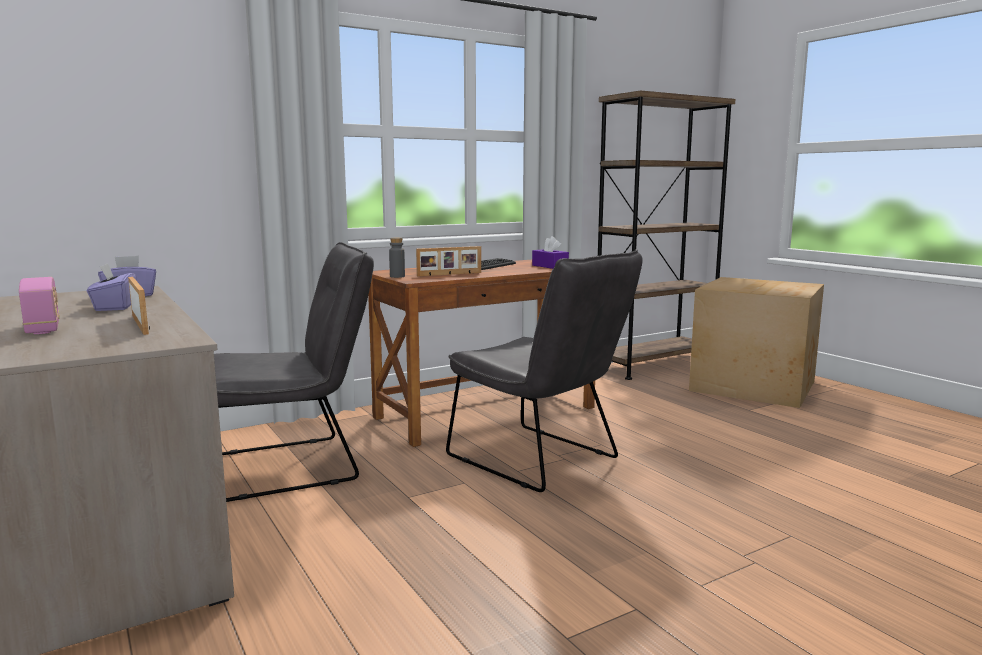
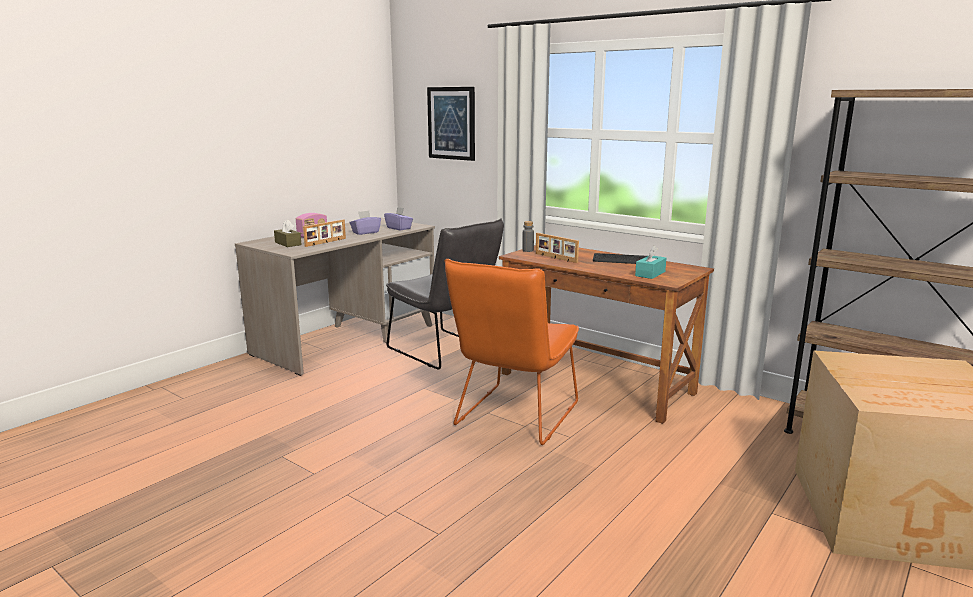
camera: 70 degrees right, 5 degrees up
grey chair [446,249,643,492] -> orange chair [445,259,579,445]
purple tissue box [532,236,569,269] -> turquoise tissue box [635,245,666,279]
none -> brown tissue box [274,219,302,247]
none -> picture [427,87,475,161]

